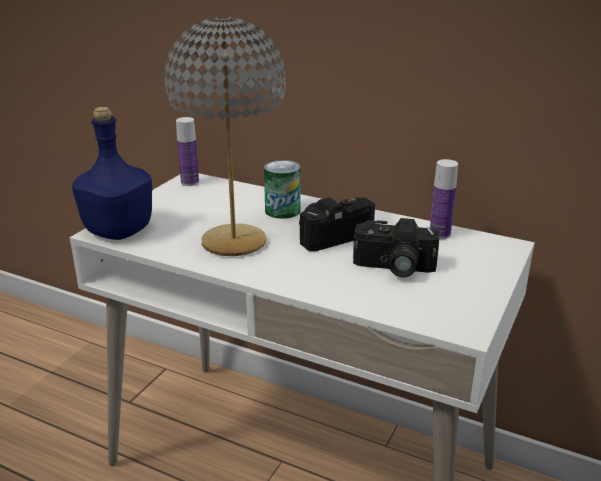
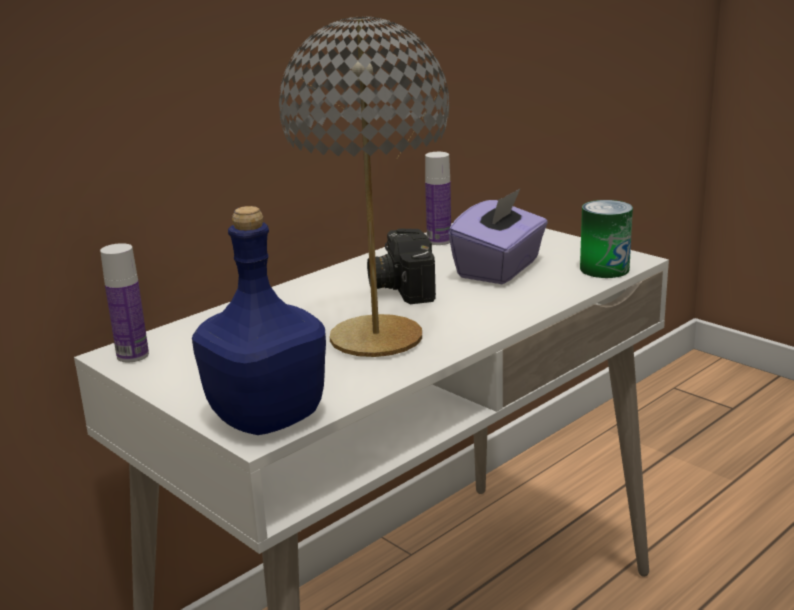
camera: 70 degrees left, 5 degrees down
can [264,160,301,219] -> can moved to [580,200,633,278]
camera [353,218,439,277] -> purple tissue box [448,188,548,284]

